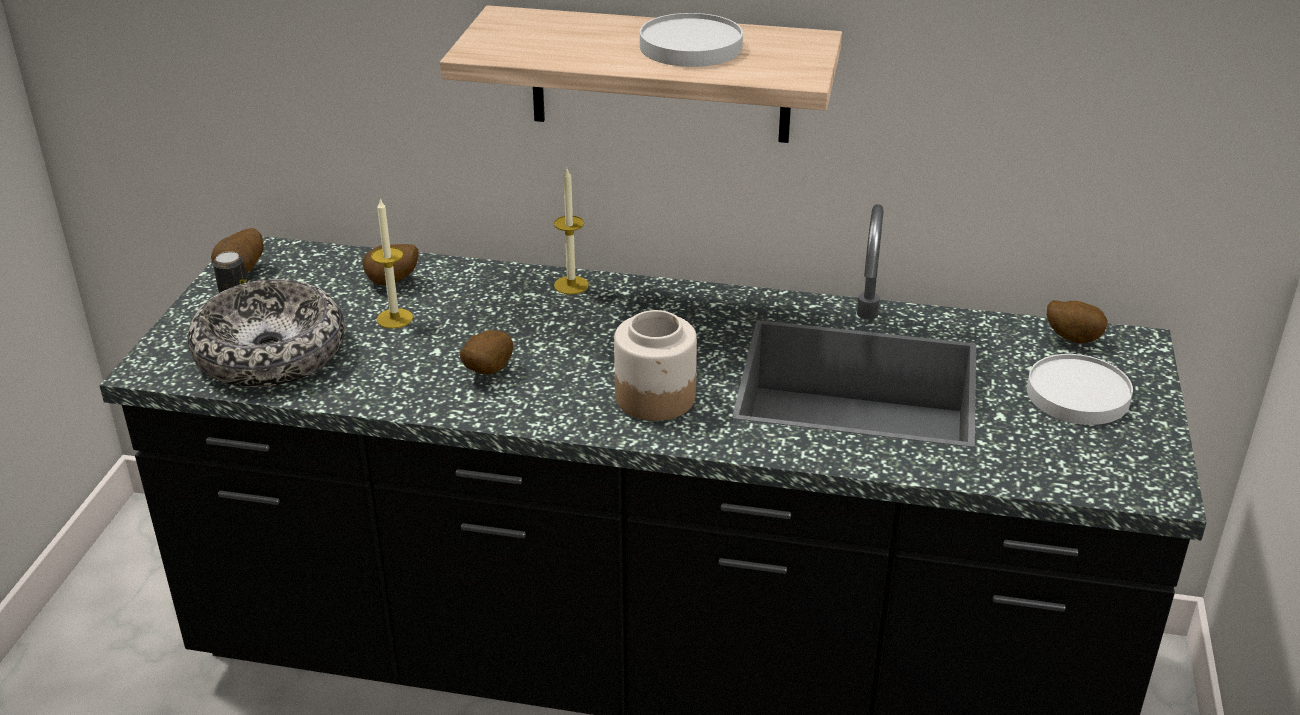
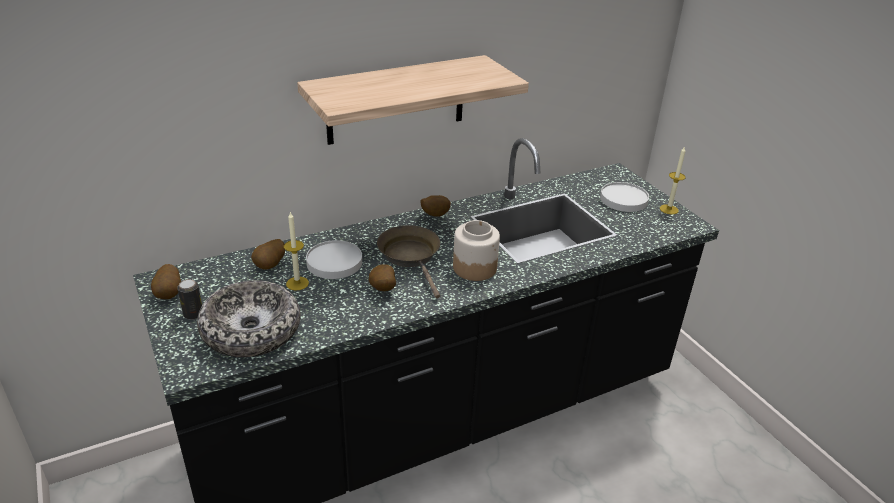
camera: 40 degrees left, 0 degrees up
candle [554,169,589,295] -> candle moved to [660,146,686,214]
white plate [640,13,743,67] -> white plate moved to [306,240,362,279]
potato [1047,300,1108,343] -> potato moved to [420,195,451,217]
none -> brown frying pan [377,225,440,299]

